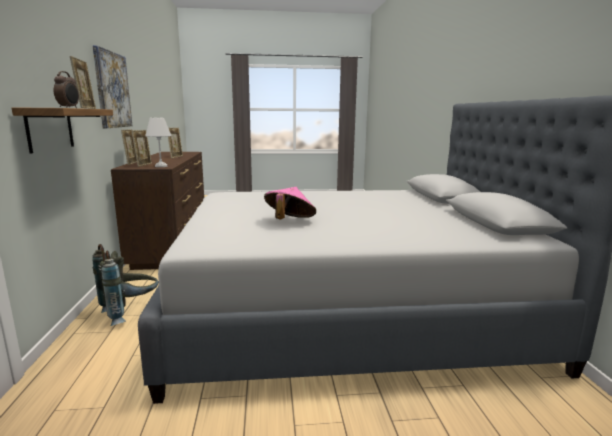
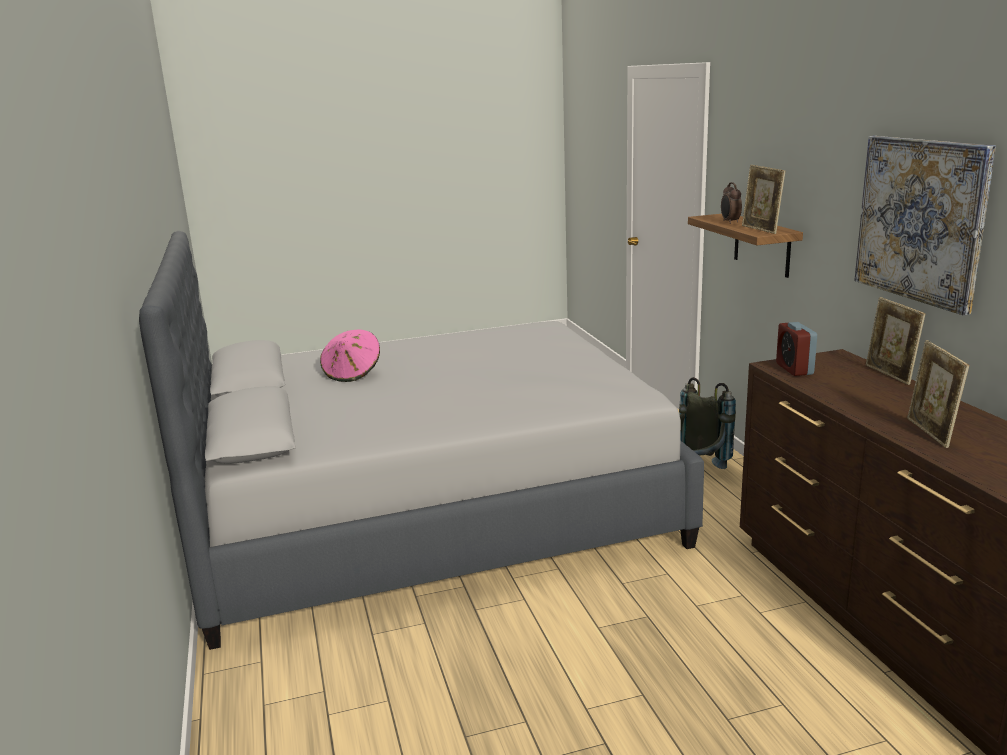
camera: 170 degrees right, 5 degrees up
picture frame [132,130,152,167] -> none
white table lamp [145,118,171,167] -> alarm clock [776,322,817,376]
pink hat [264,187,316,219] -> pink hat moved to [320,329,380,382]

